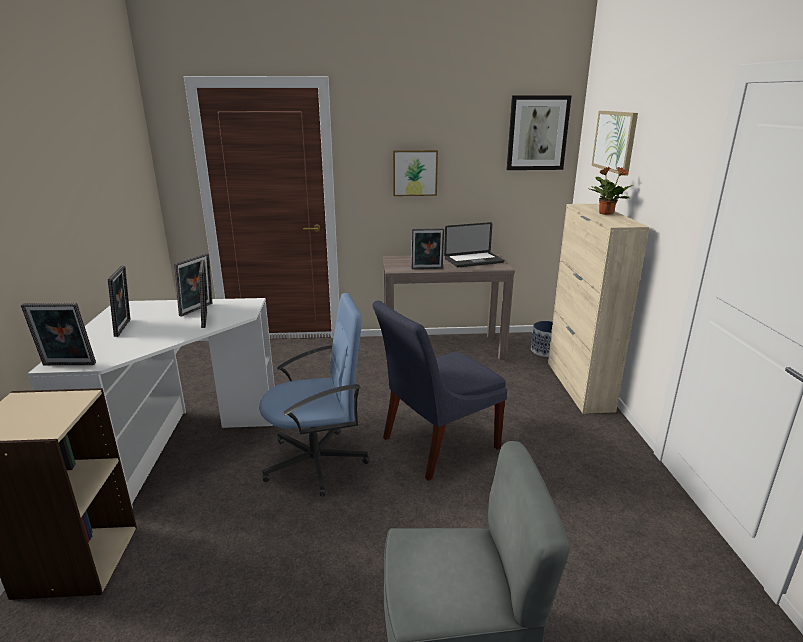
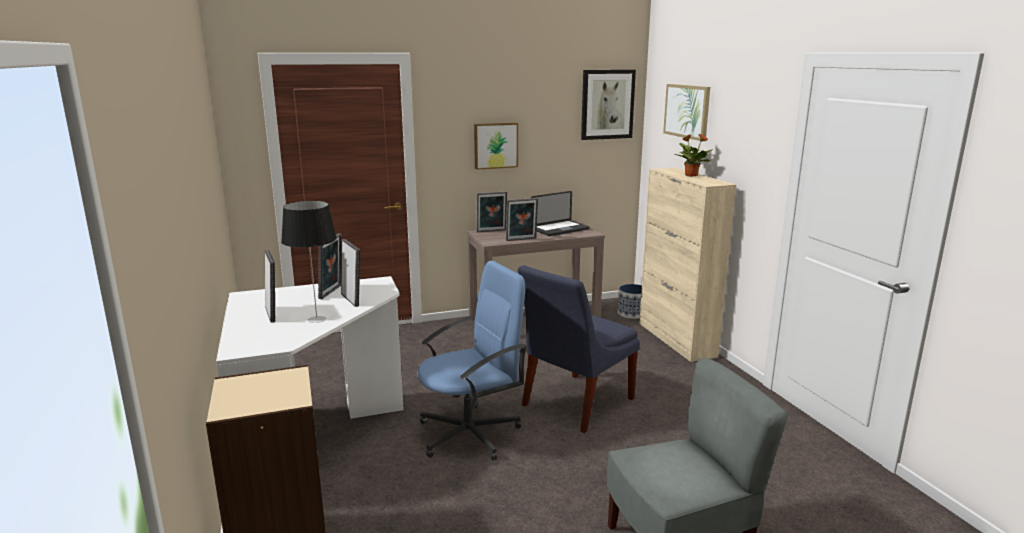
camera: 15 degrees left, 5 degrees down
picture frame [21,303,96,365] -> picture frame moved to [477,192,507,232]
none -> table lamp [281,201,337,323]

